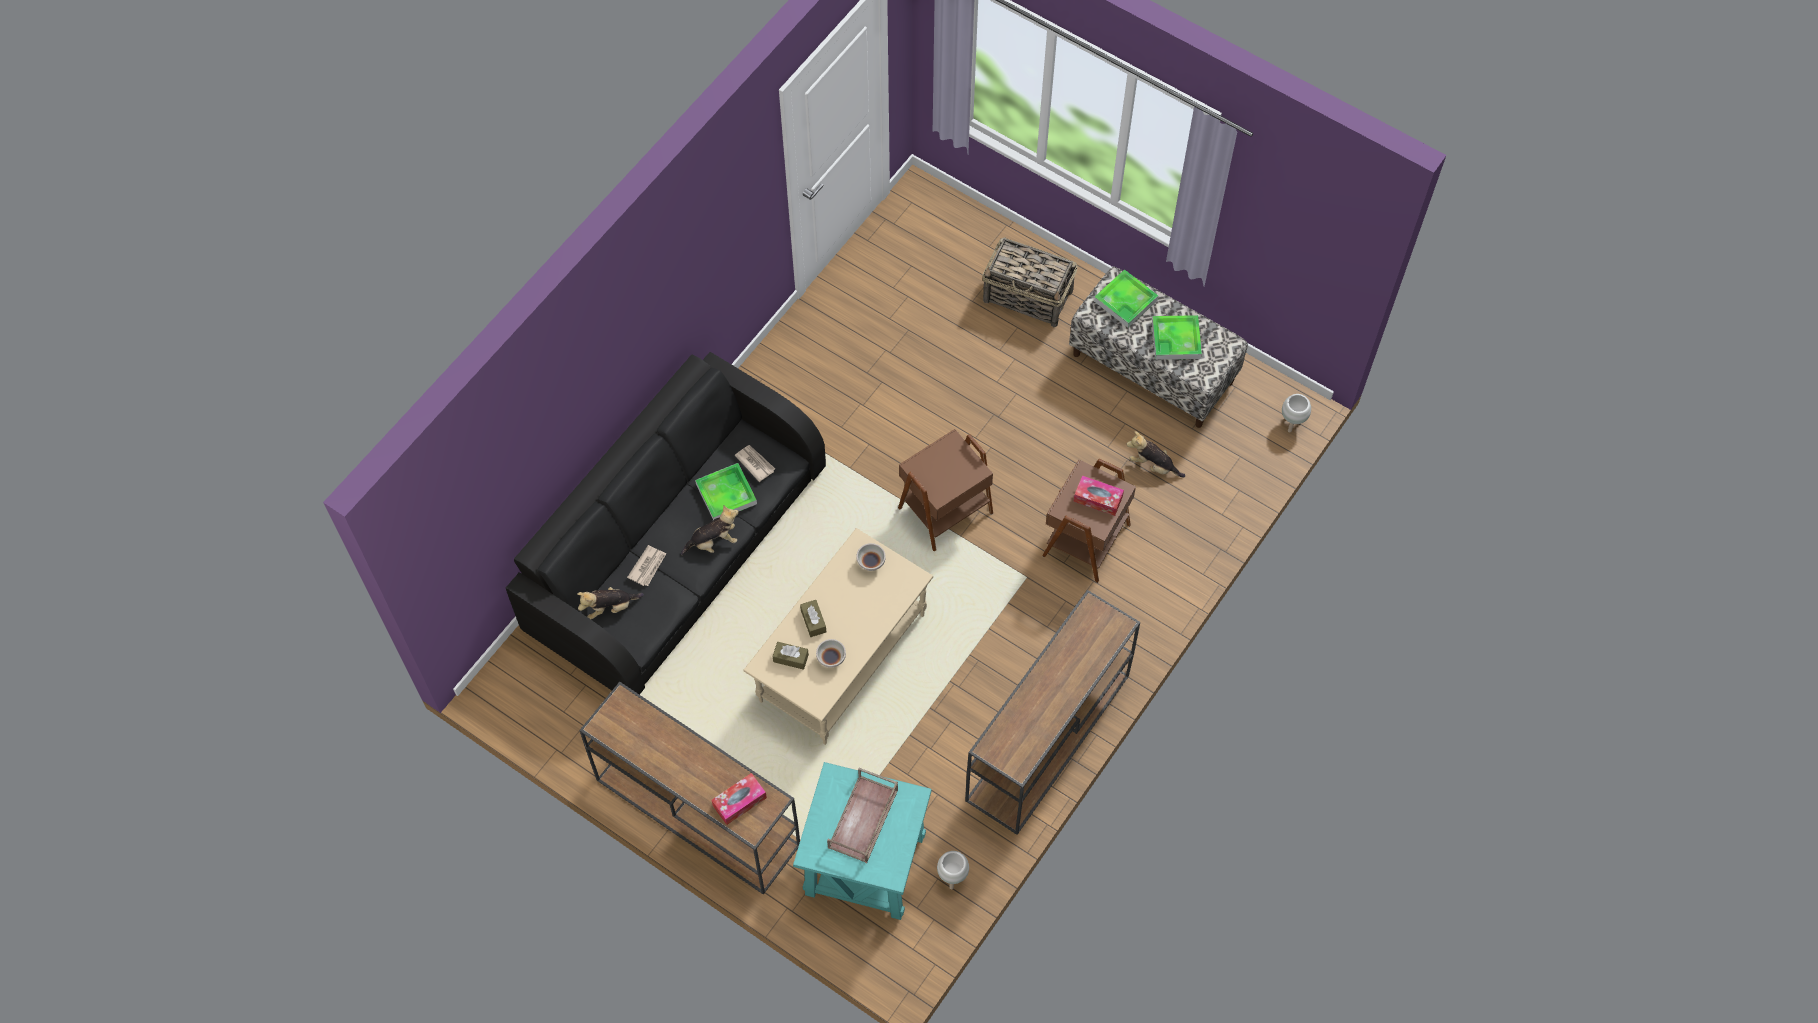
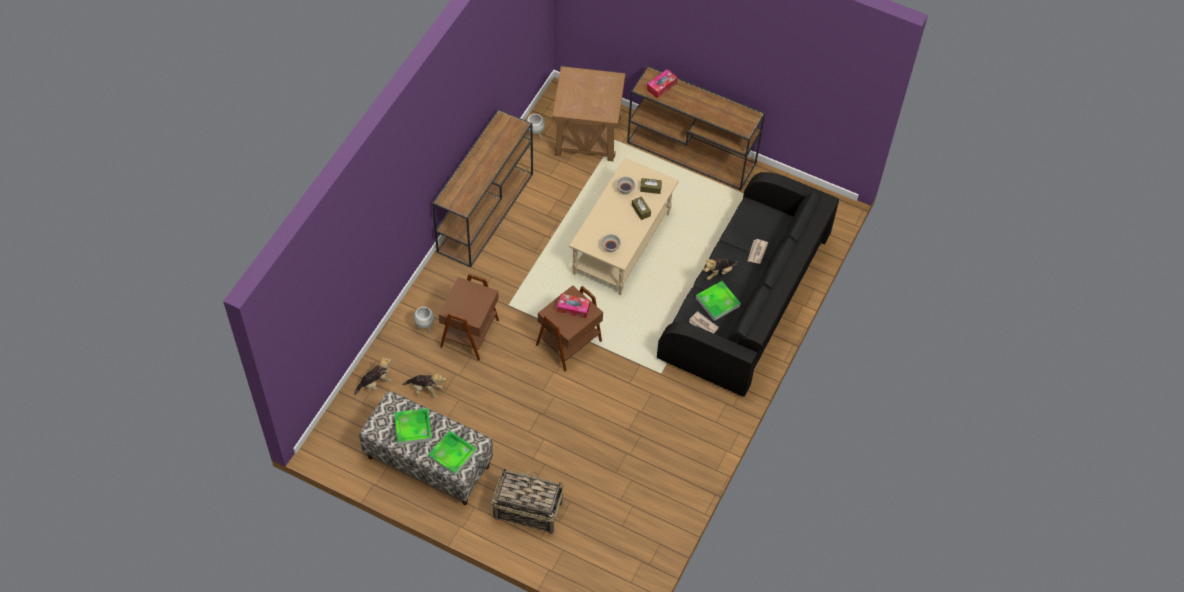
camera: 170 degrees right, 5 degrees down
plush toy [577,587,644,619] -> plush toy moved to [355,356,392,395]
turquoise side table [793,762,932,920] -> brown side table [552,66,625,161]
brown tray [827,768,898,863] -> none
tissue box [1073,475,1124,516] -> tissue box moved to [557,294,590,318]
white planter [1282,394,1311,433] -> white planter moved to [414,307,434,333]

